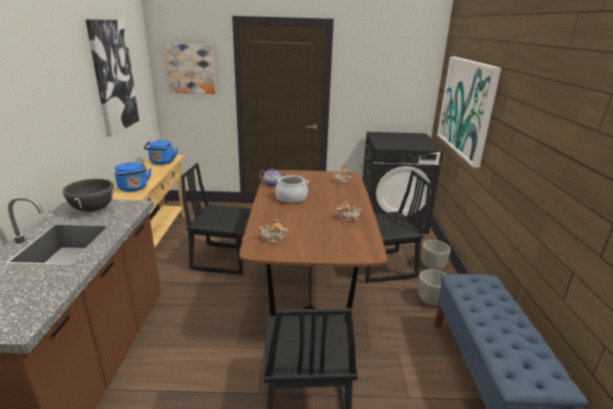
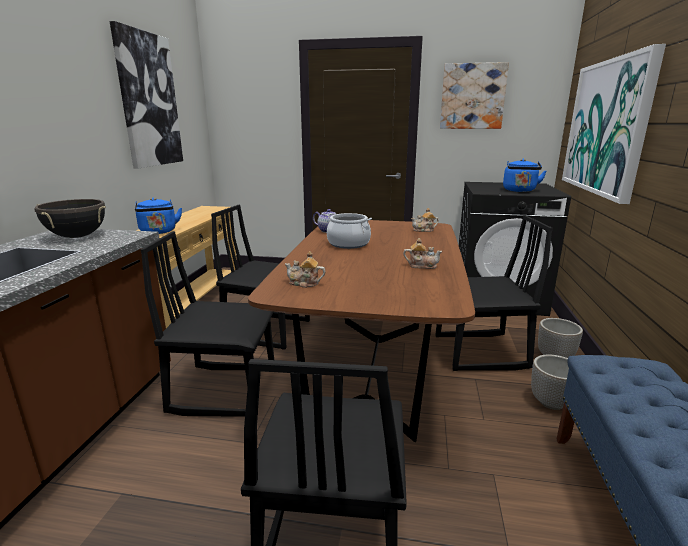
camera: 10 degrees right, 5 degrees down
blue kettle [144,140,178,165] -> blue kettle moved to [503,159,547,192]
picture [164,43,216,94] -> picture moved to [440,62,509,129]
none -> black chair [141,231,274,417]

